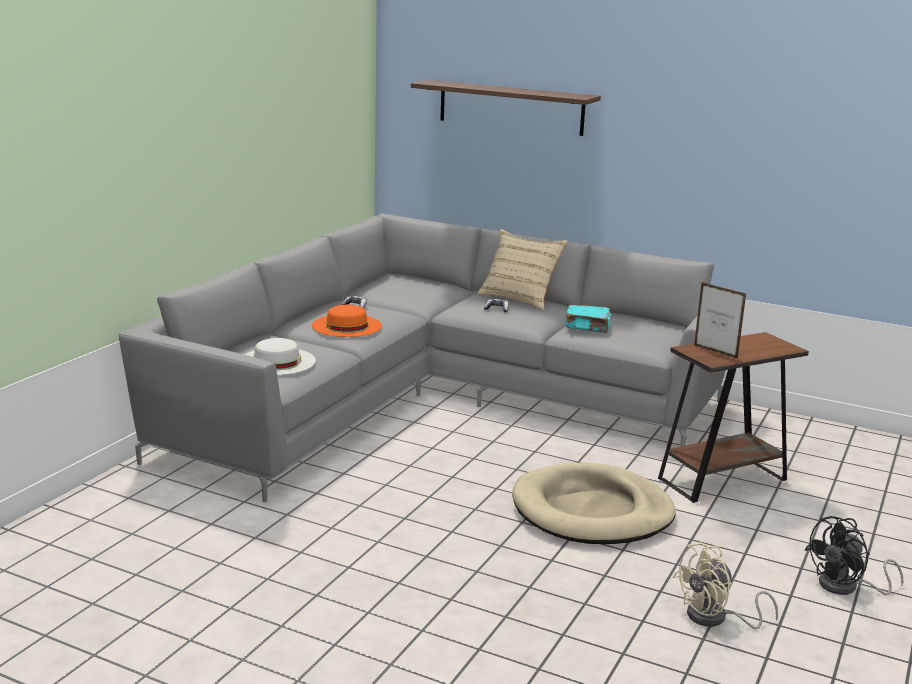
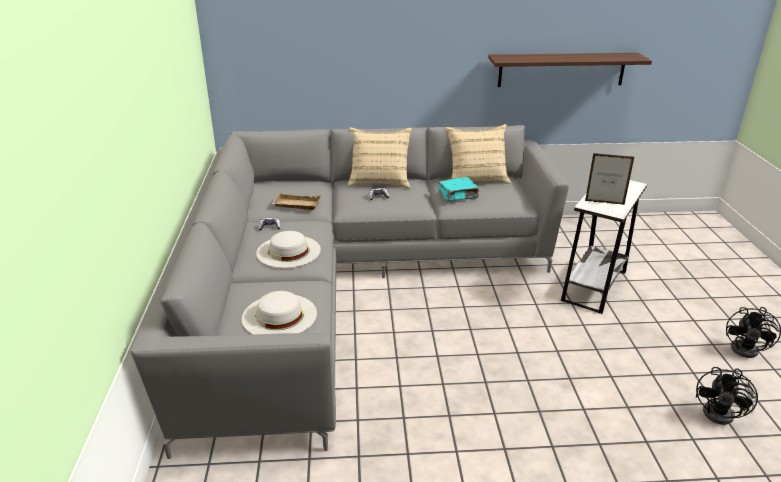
camera: 30 degrees left, 10 degrees up
orange hat [312,305,382,337] -> white hat [256,231,321,268]
shelf [411,80,601,136] -> shelf moved to [488,53,652,87]
beige dog bed [512,463,676,544] -> none
brown side table [658,332,809,503] -> white side table [561,180,647,314]
beige fan [673,542,778,629] -> black fan [696,367,758,425]
none -> beige tray [272,193,321,210]
none -> beige pillow [446,124,511,184]

